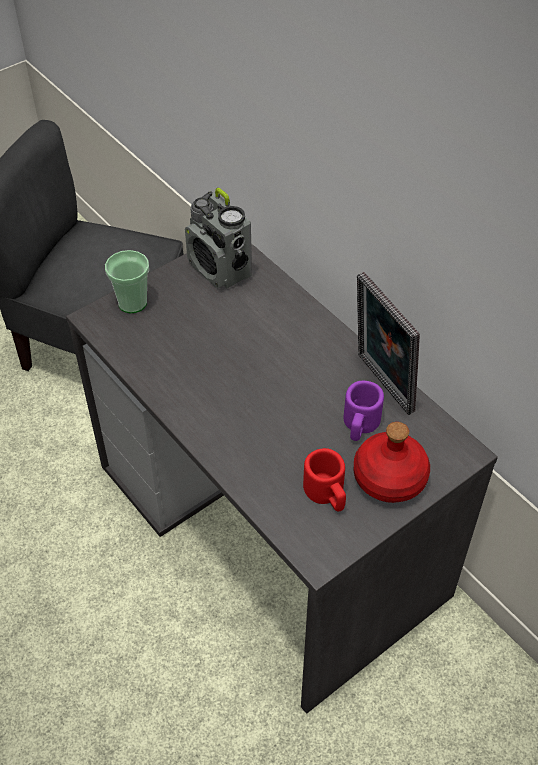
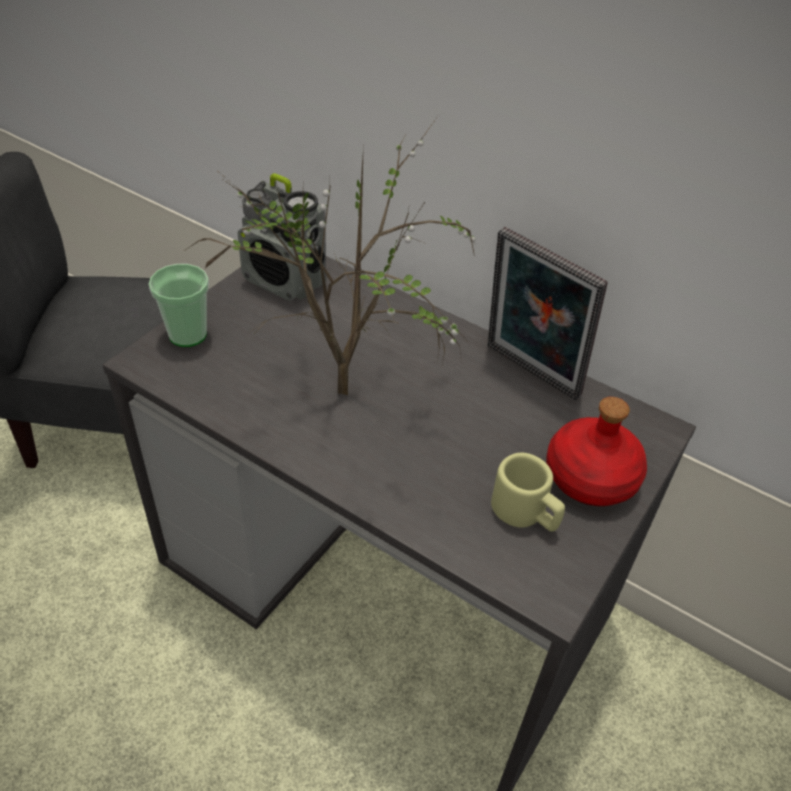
camera: 20 degrees left, 5 degrees down
red mug [303,448,346,512] -> beige mug [491,453,565,532]
purple mug [344,381,384,441] -> none
none -> potted plant [184,116,476,395]

